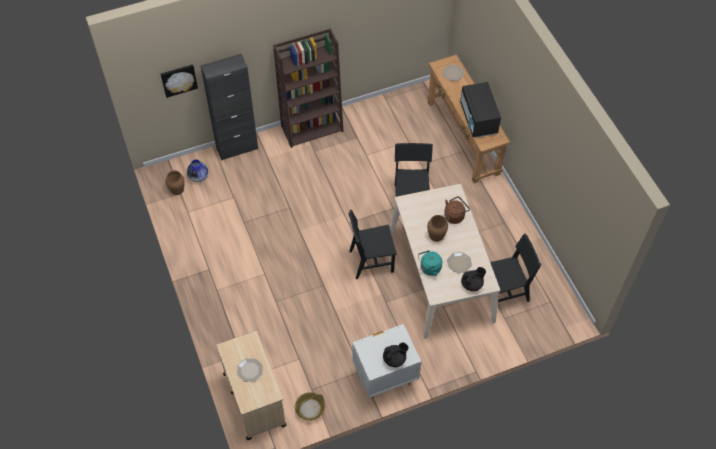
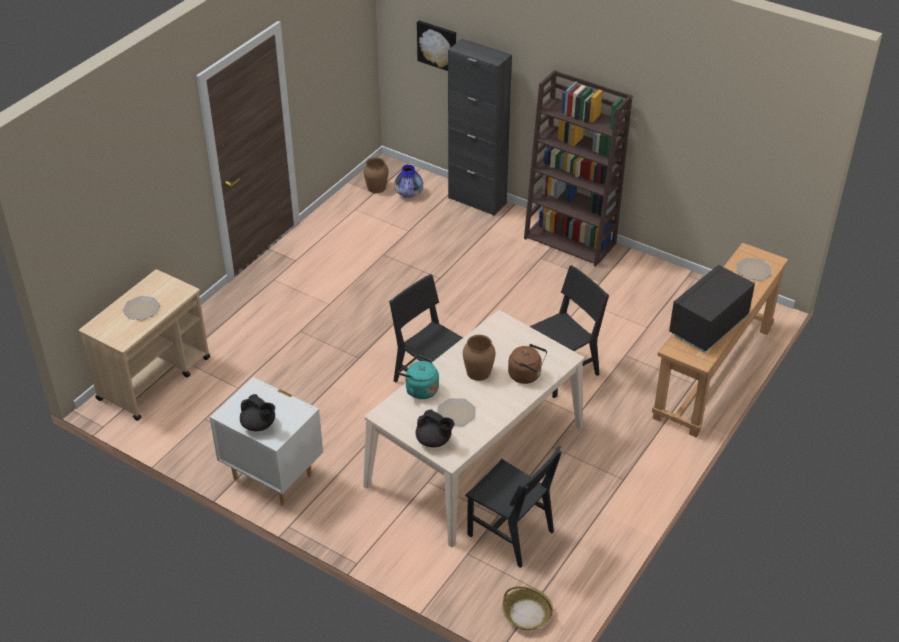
camera: 55 degrees right, 15 degrees down
basket [295,392,325,421] -> basket moved to [502,586,553,630]

